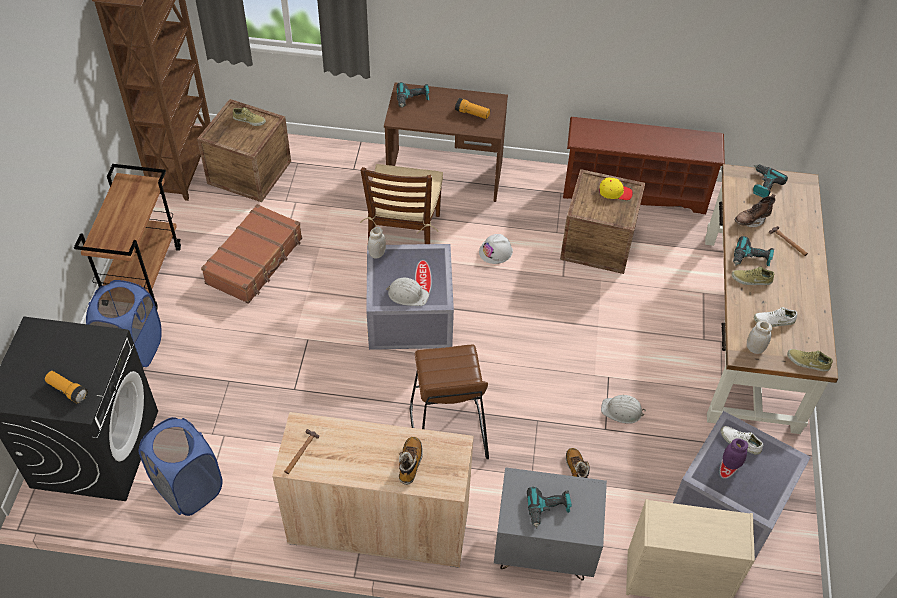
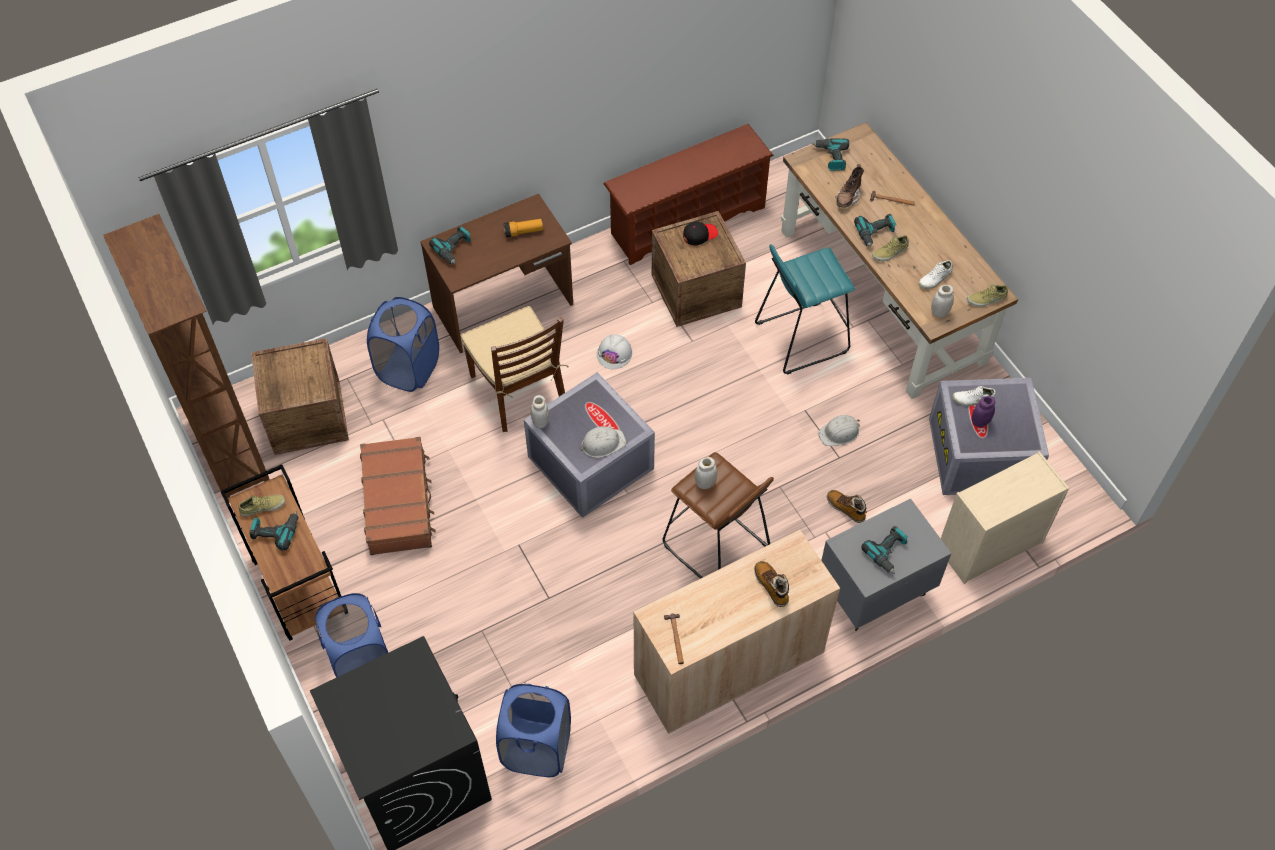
camera: 35 degrees left, 5 degrees up
flashlight [45,371,88,404] -> none
beige shoe [233,107,266,126] -> beige shoe moved to [238,495,285,516]
yellow cap [599,178,633,200] -> black cap [683,221,718,246]
none -> power drill [249,511,299,550]
none -> blue laundry basket [367,297,439,392]
none -> white jar [695,457,717,489]
none -> turquoise stool [755,244,855,375]

